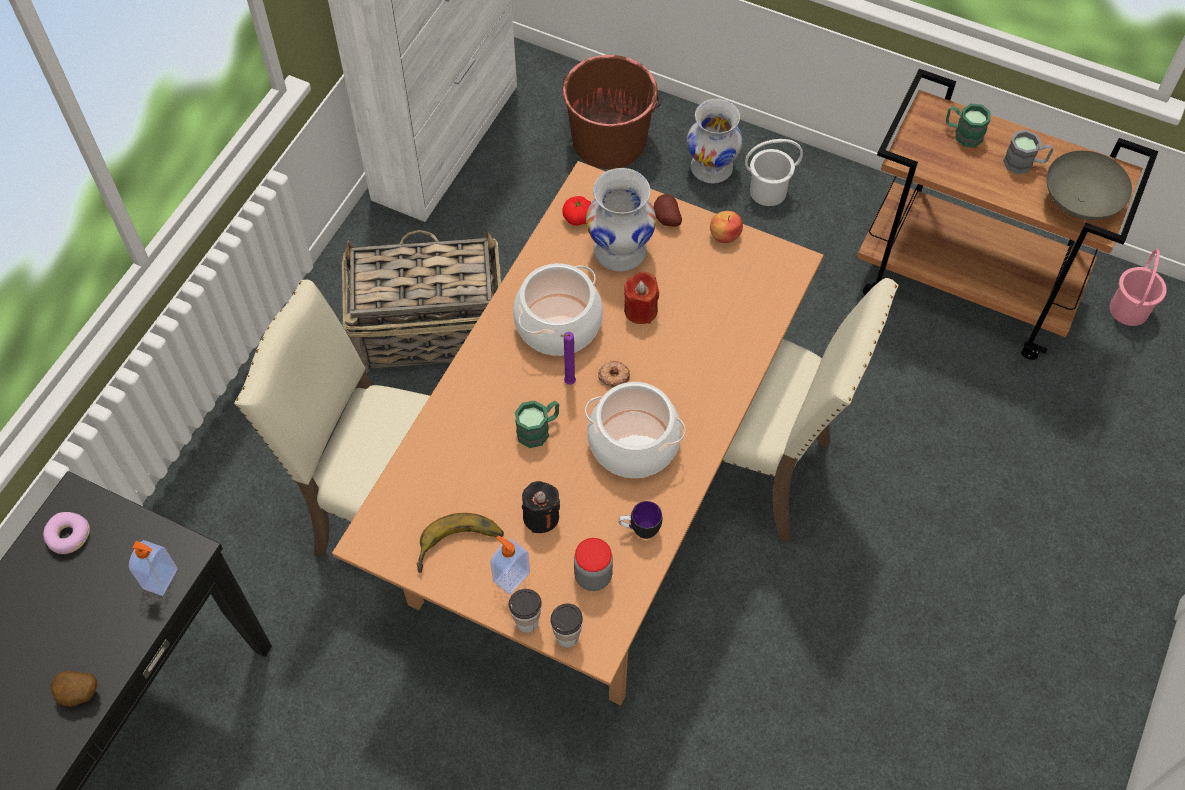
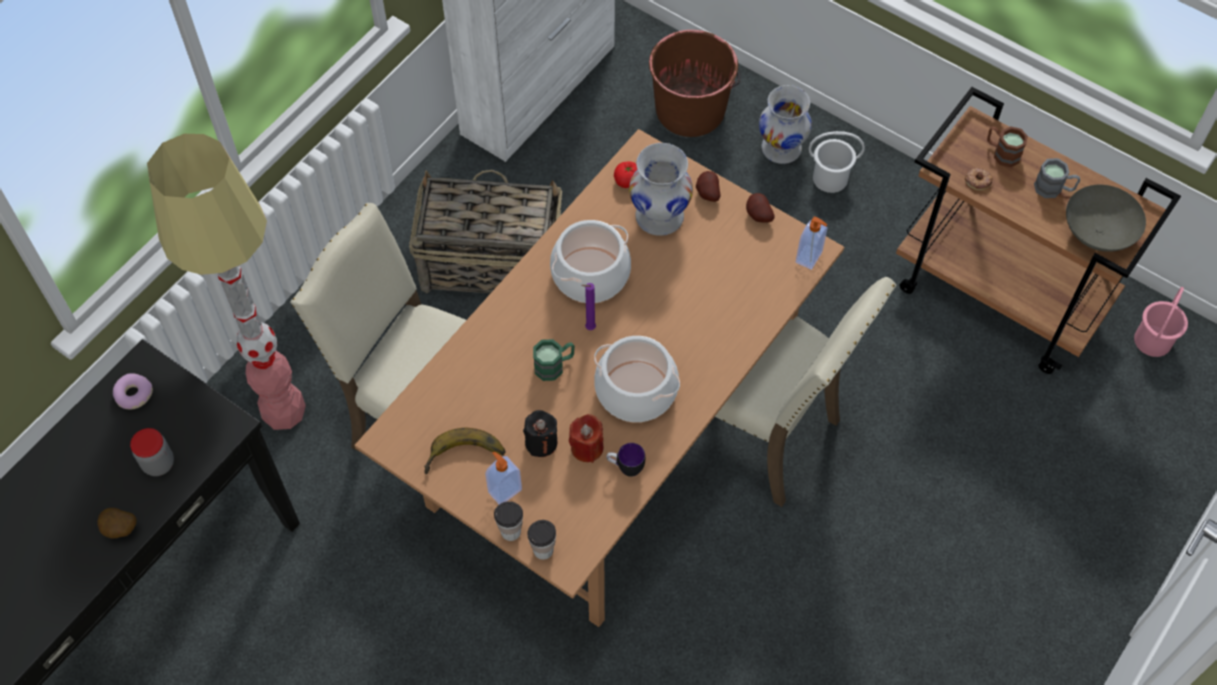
camera: 10 degrees right, 0 degrees up
soap dispenser [129,540,178,596] -> soap dispenser moved to [796,216,827,270]
jar [574,538,613,591] -> jar moved to [130,428,174,476]
donut [598,361,630,388] -> donut moved to [965,168,992,191]
red candle [624,272,659,324] -> red candle moved to [569,414,604,463]
apple [710,211,743,243] -> potato [746,193,775,222]
green mug [946,104,991,147] -> brown mug [987,127,1028,167]
none -> floor lamp [147,134,306,430]

